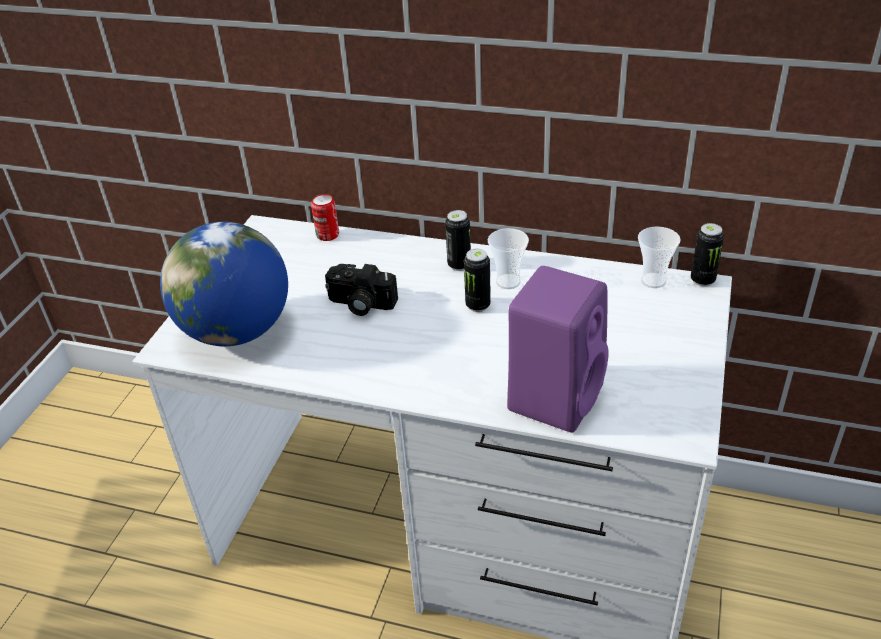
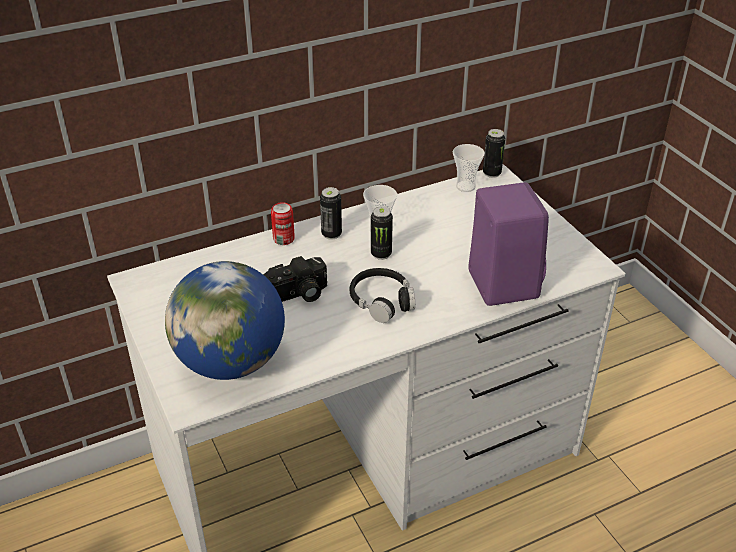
camera: 45 degrees left, 0 degrees up
can [311,194,339,241] -> can moved to [271,202,295,245]
none -> black headphones [349,268,415,323]

